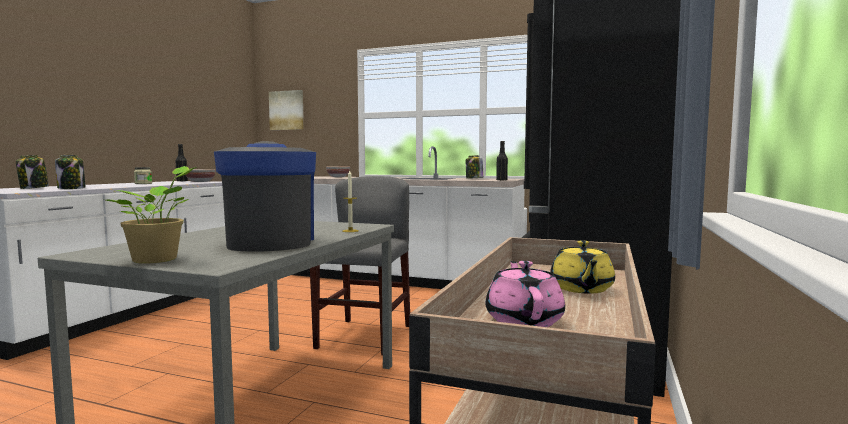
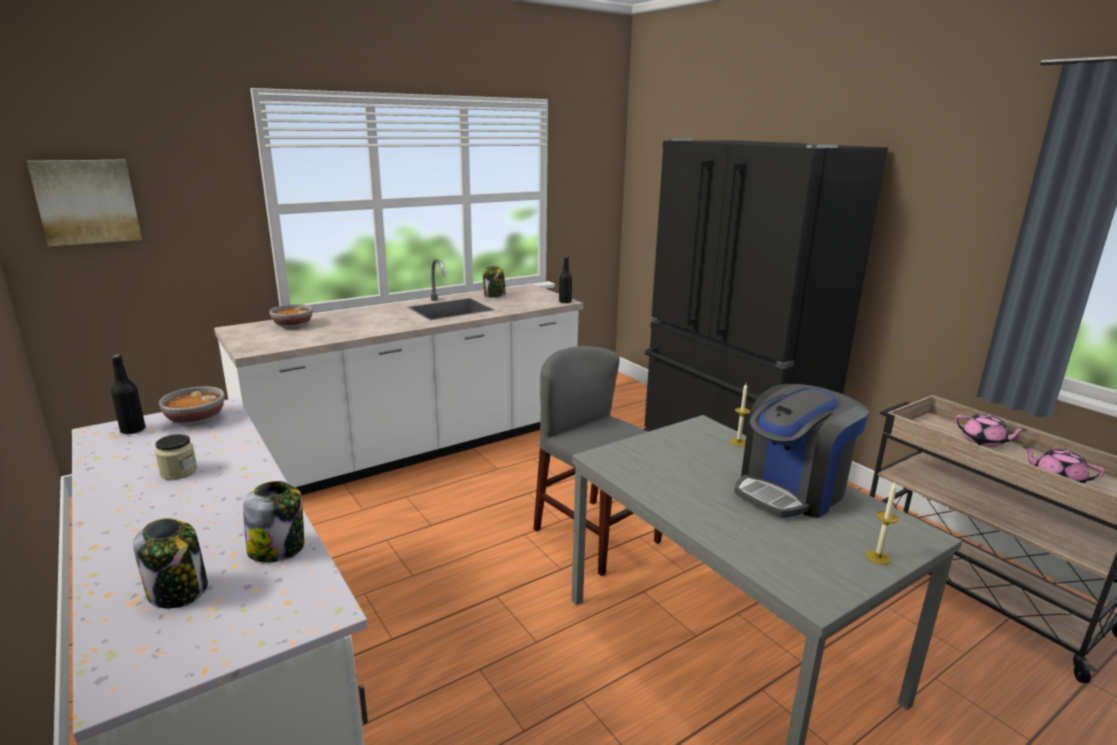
camera: 55 degrees left, 15 degrees up
potted plant [106,166,196,264] -> candle [866,482,898,565]
coffee machine [214,141,316,252] -> coffee machine turned 60 degrees counterclockwise [734,384,869,518]
yellow teapot [550,240,615,293] -> pink teapot [955,413,1027,447]

